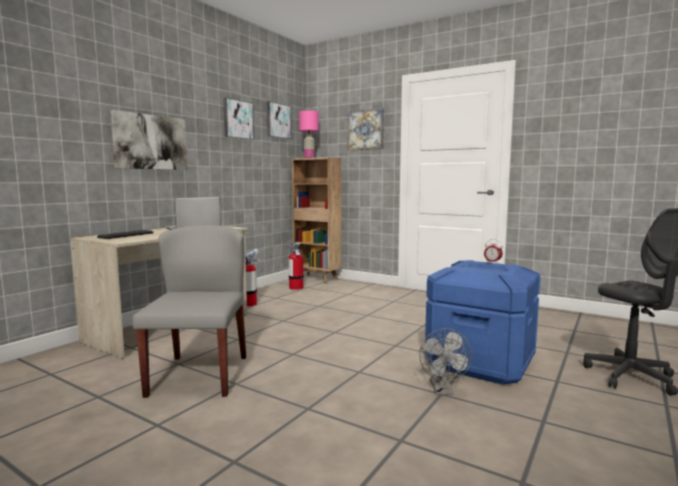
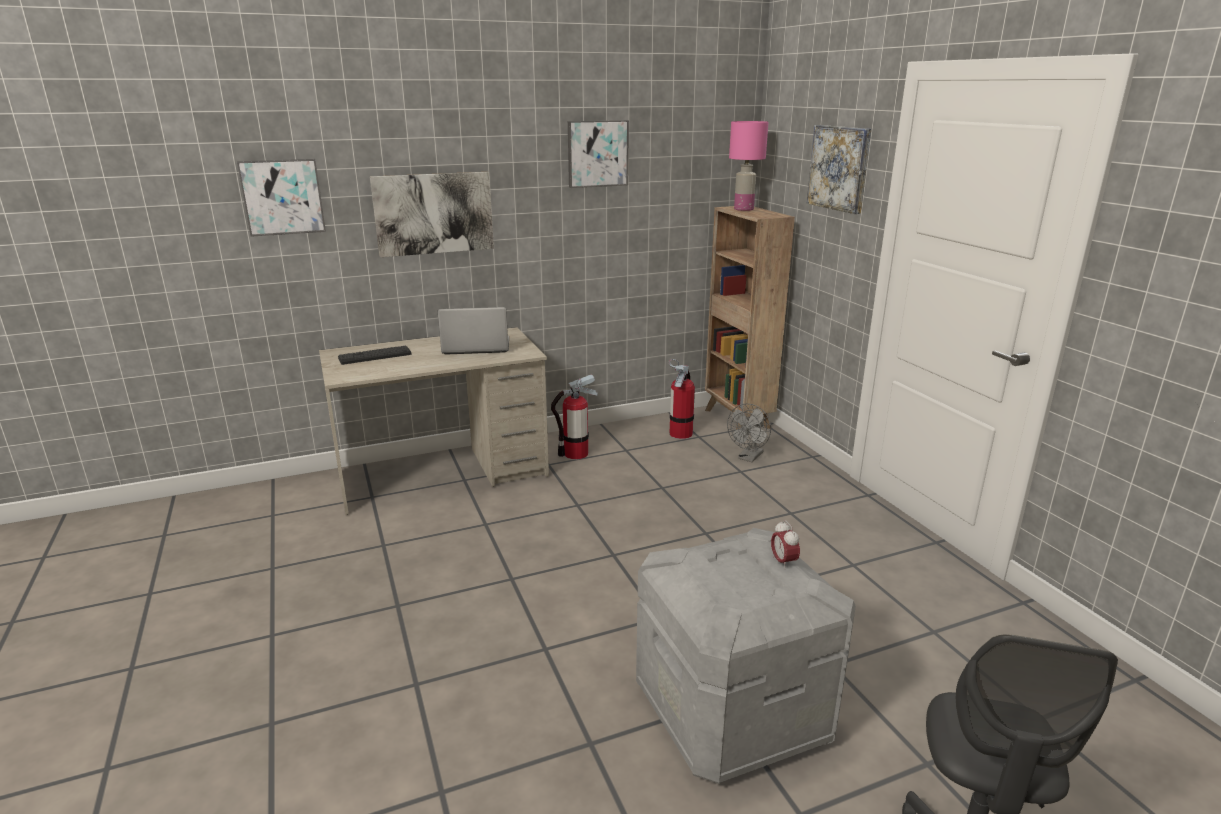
camera: 35 degrees right, 15 degrees up
grey chair [132,225,246,398] -> none
picture [267,101,292,139] -> picture moved to [237,159,326,237]
grey fan [419,328,472,395] -> grey fan moved to [727,404,771,462]
blue storage box [425,260,541,384] -> grey storage box [636,528,856,784]

